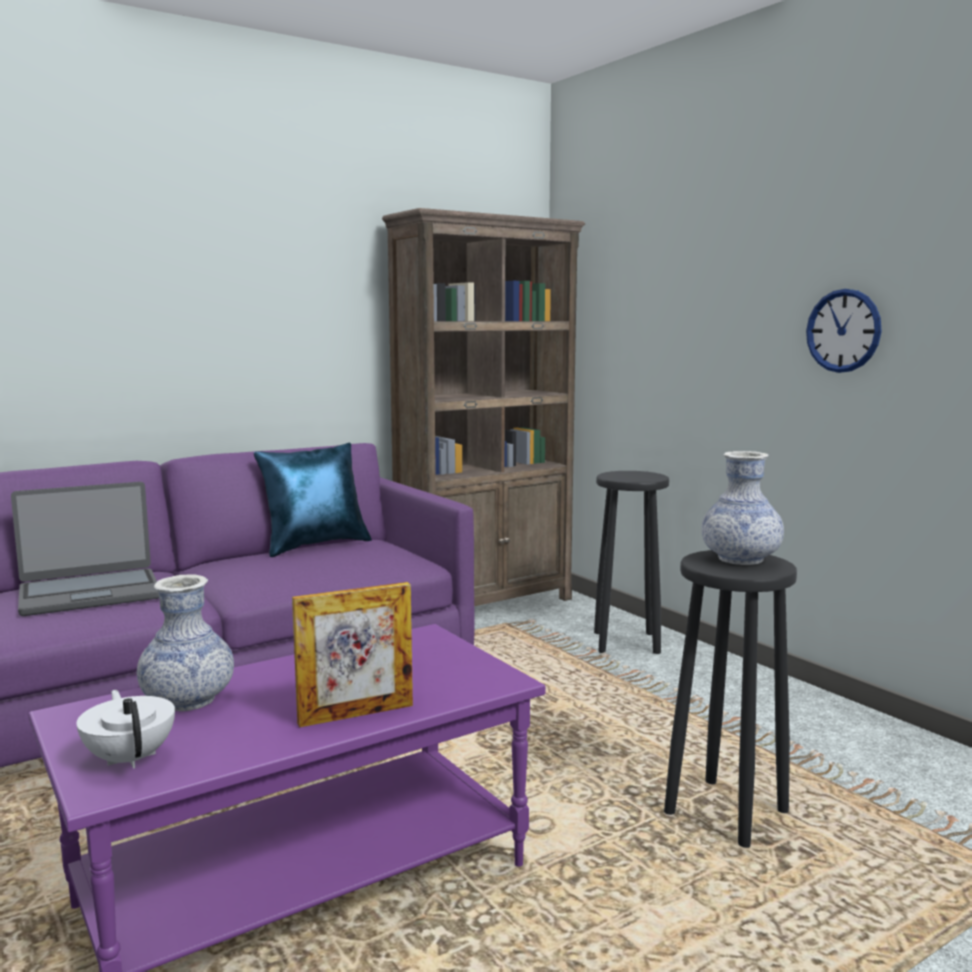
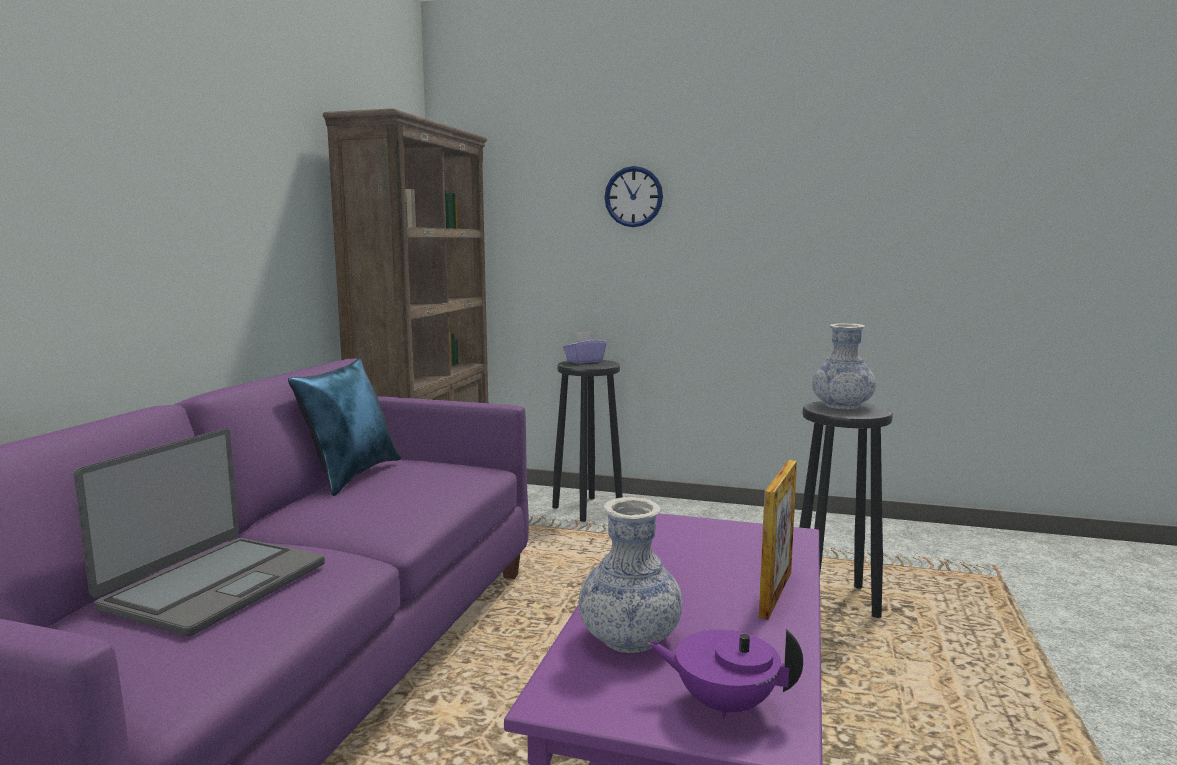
camera: 40 degrees left, 0 degrees up
white teapot [77,690,175,769] -> purple teapot [648,629,803,720]
wall clock [806,289,882,373] -> wall clock moved to [605,166,663,227]
none -> purple tissue box [563,331,607,364]

